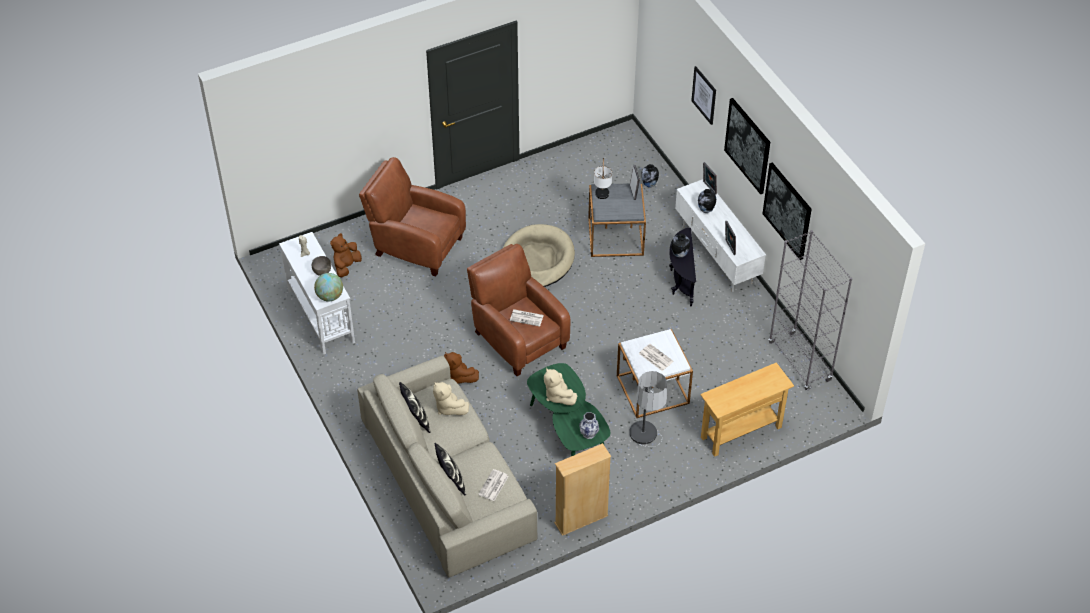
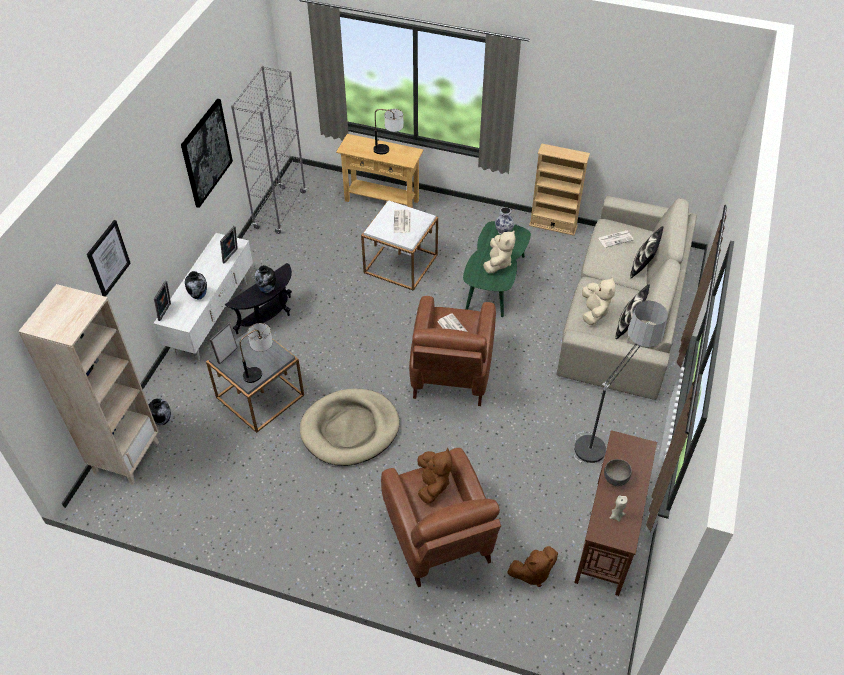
camera: 135 degrees left, 0 degrees up
white console table [279,232,355,355] -> brown console table [574,430,657,596]
globe [314,273,343,302] -> none
brown plush toy [444,352,479,384] -> brown plush toy moved to [417,448,452,504]
floor lamp [629,371,667,447] -> floor lamp moved to [574,301,668,463]
picture [724,98,770,194] -> none
none -> beige bookcase [18,284,159,485]
none -> table lamp [373,109,403,154]

